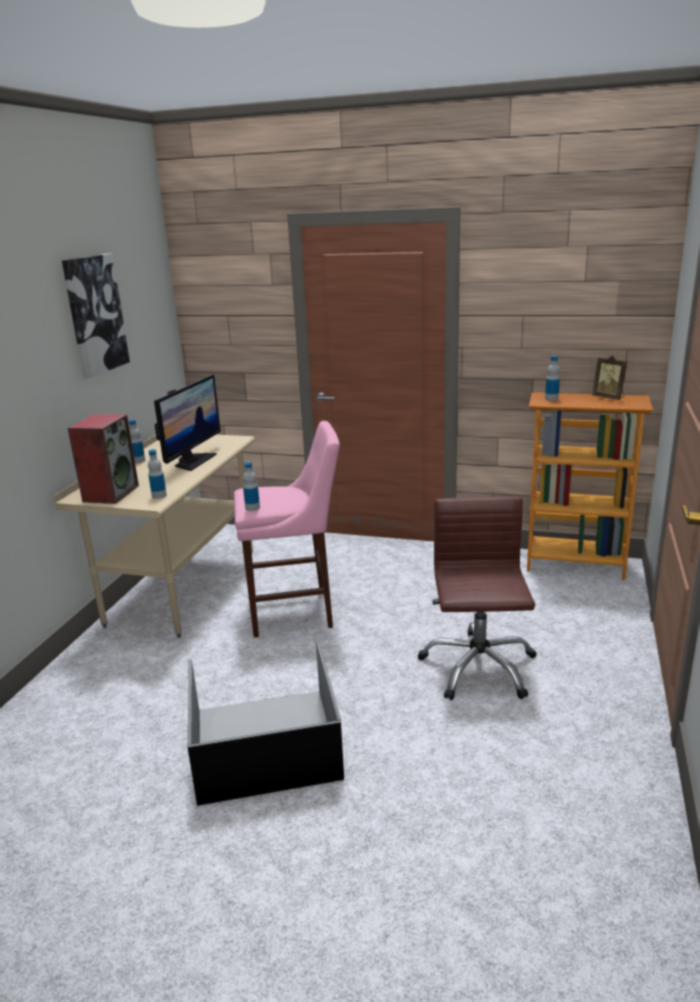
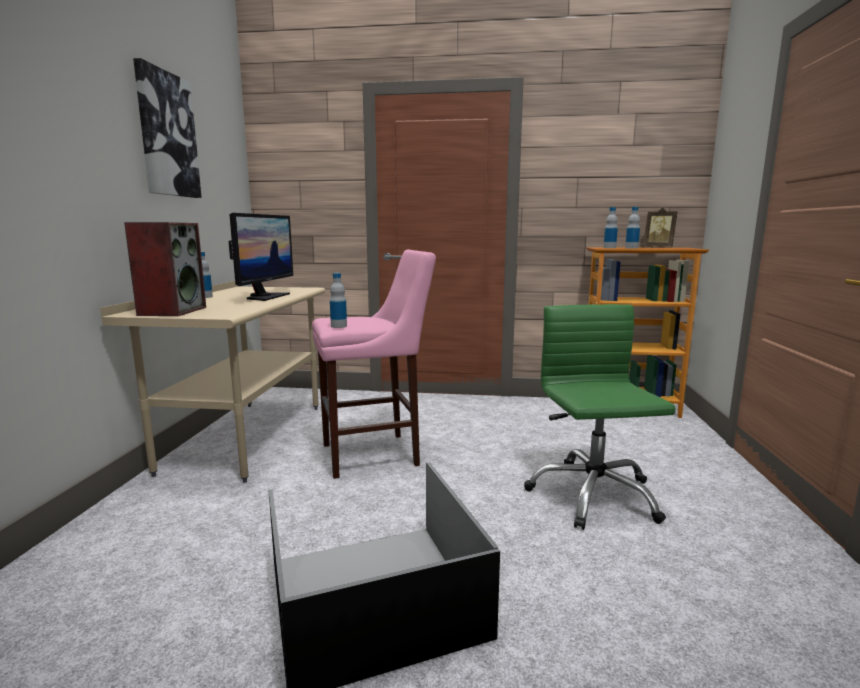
camera: 10 degrees left, 10 degrees down
bottle [148,449,167,499] -> bottle moved to [625,207,640,249]
brown office chair [418,497,537,700] -> green office chair [524,304,676,530]

